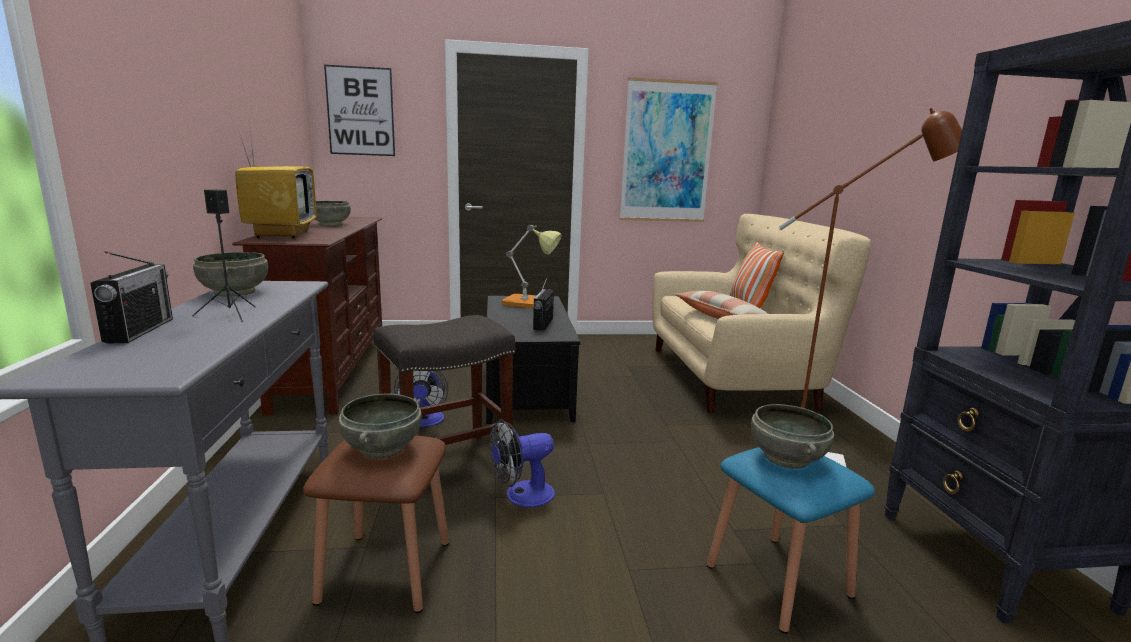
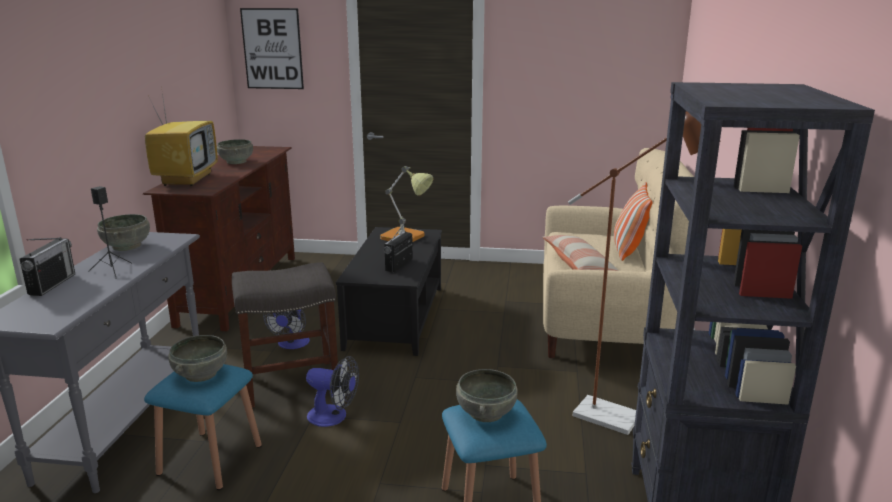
camera: 15 degrees right, 5 degrees up
brown stool [303,435,449,613] -> blue stool [144,364,262,490]
fan [490,419,555,507] -> fan turned 150 degrees counterclockwise [306,356,359,427]
picture [620,77,718,222] -> none

